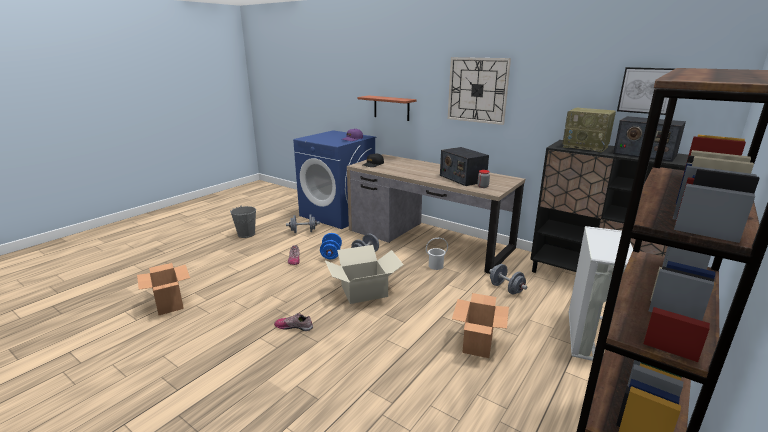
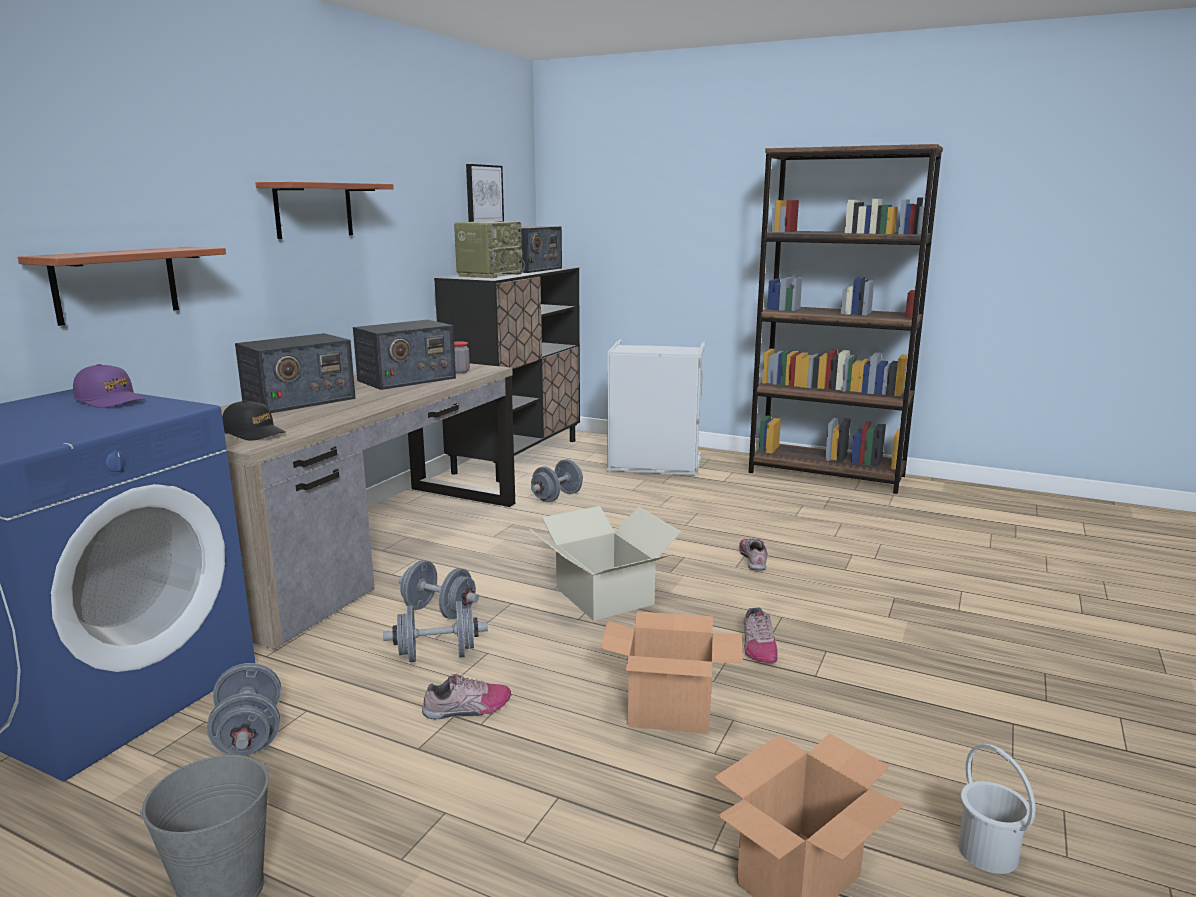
camera: 100 degrees left, 5 degrees down
blue dumbbell [320,233,342,259] -> grey dumbbell [383,601,488,662]
white bucket [426,238,448,270] -> white bucket moved to [958,744,1035,874]
wall clock [448,57,511,125] -> shelf [256,182,394,239]
cardboard box [452,293,509,358] -> cardboard box moved to [600,611,743,734]
none -> radio [235,333,356,413]
none -> shoe [739,538,768,571]

